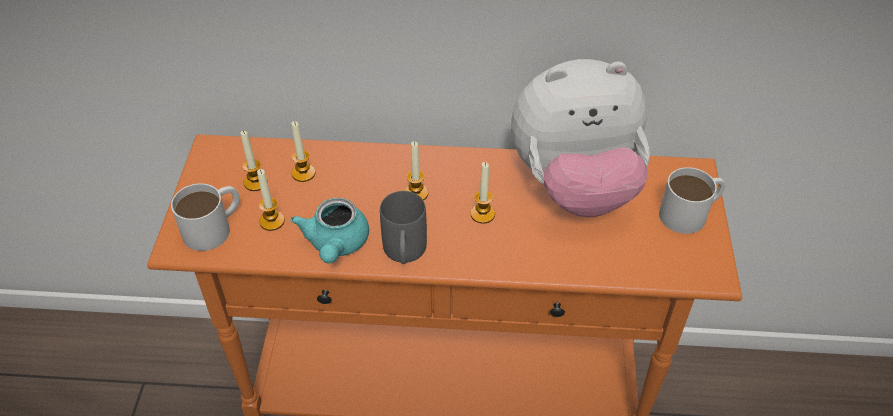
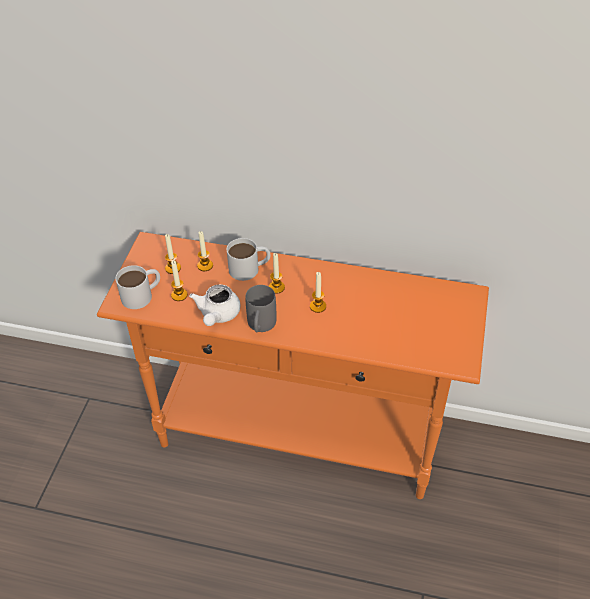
camera: 10 degrees right, 0 degrees up
turquoise teapot [290,198,369,264] -> white teapot [189,284,241,326]
plush toy [511,59,650,217] -> none
white mug [659,167,726,234] -> white mug moved to [227,238,270,281]

